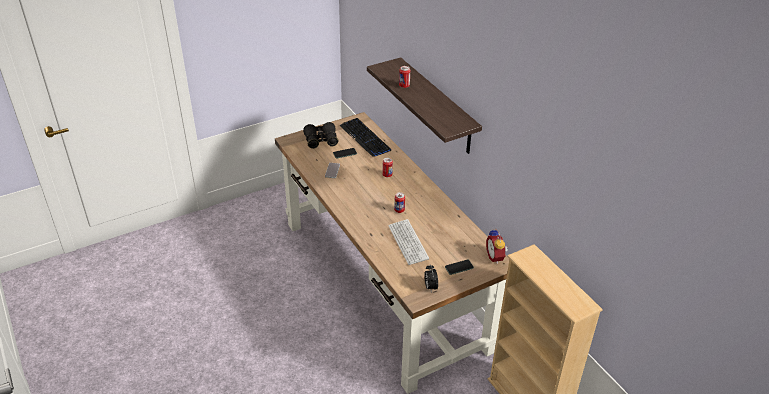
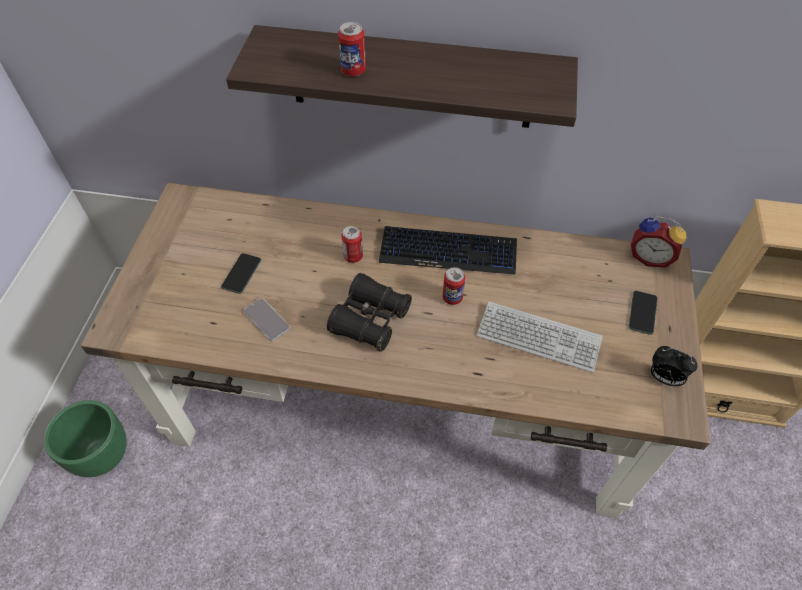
camera: 50 degrees left, 15 degrees up
black binoculars [303,122,338,149] -> black binoculars moved to [327,273,412,352]
keyboard [339,118,391,157] -> keyboard moved to [379,226,517,275]
none -> green planter [44,400,127,477]

